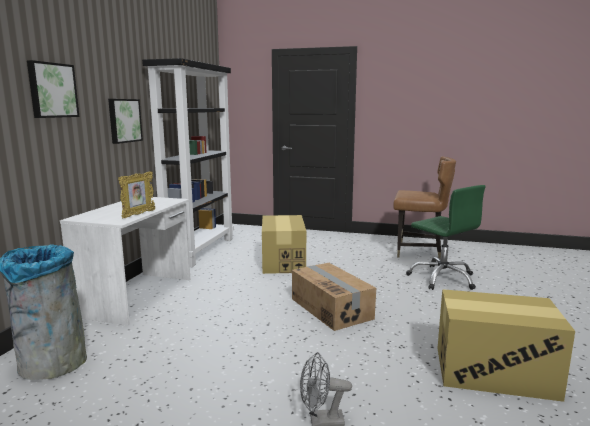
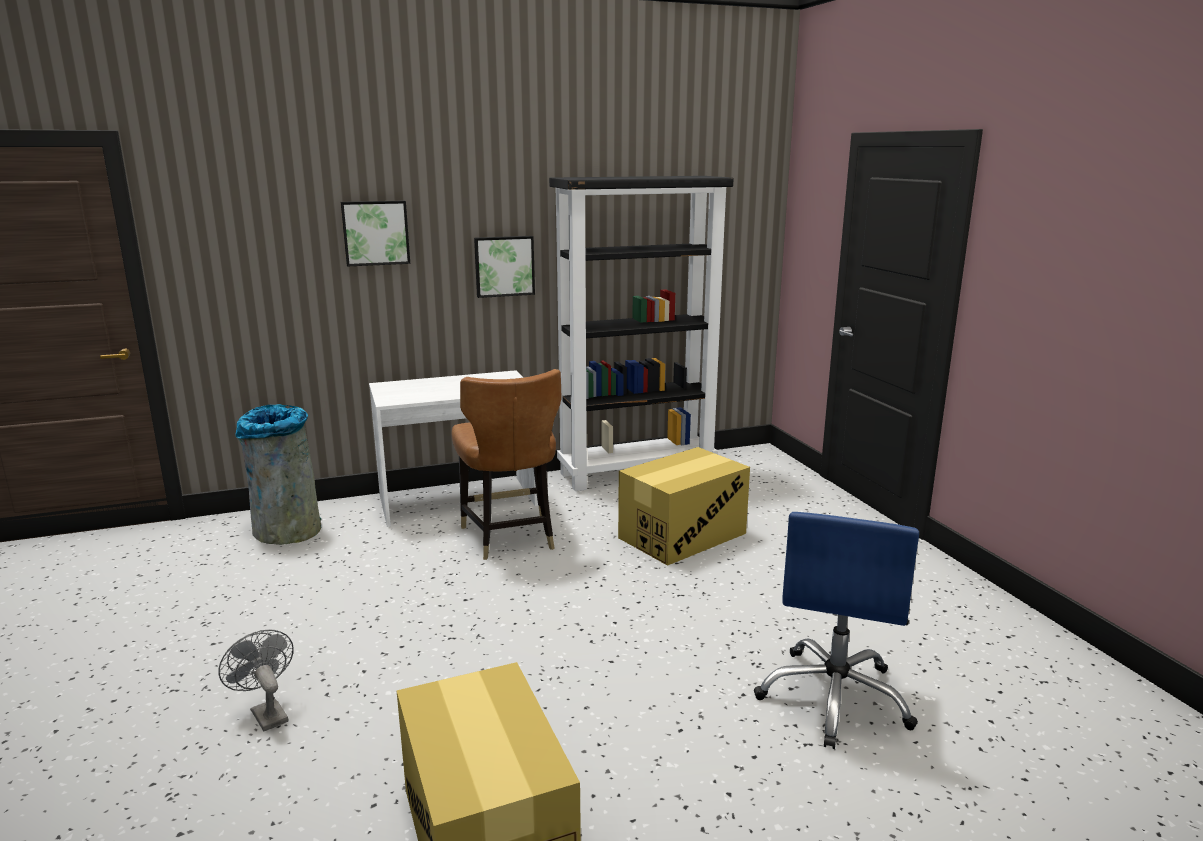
camera: 55 degrees right, 5 degrees up
picture frame [118,171,155,218] -> none
cardboard box [292,263,376,331] -> none
brown chair [393,156,456,259] -> brown chair moved to [452,369,562,560]
green office chair [406,185,485,290] -> blue office chair [754,512,919,749]

